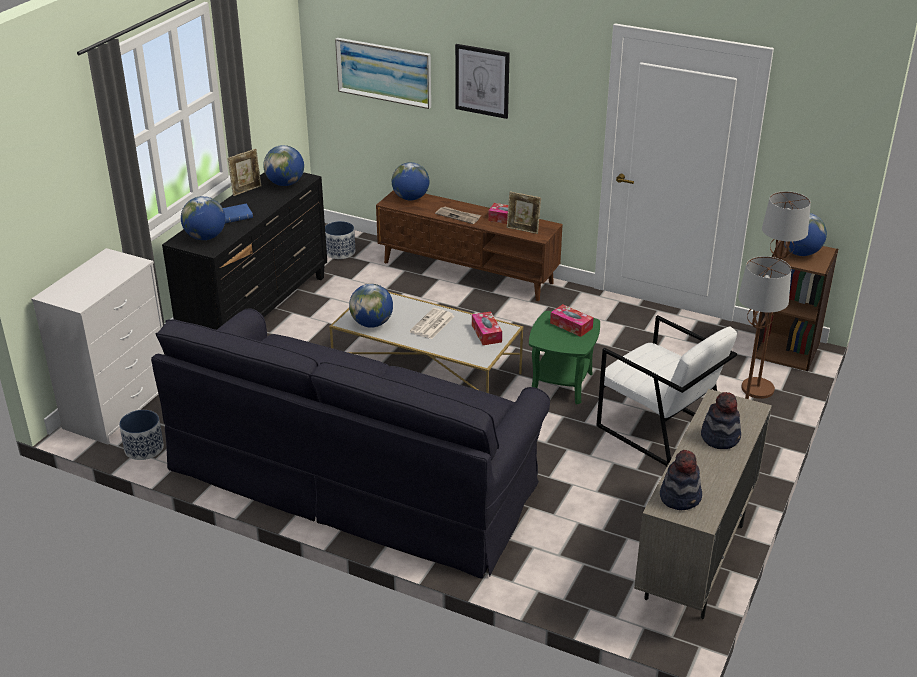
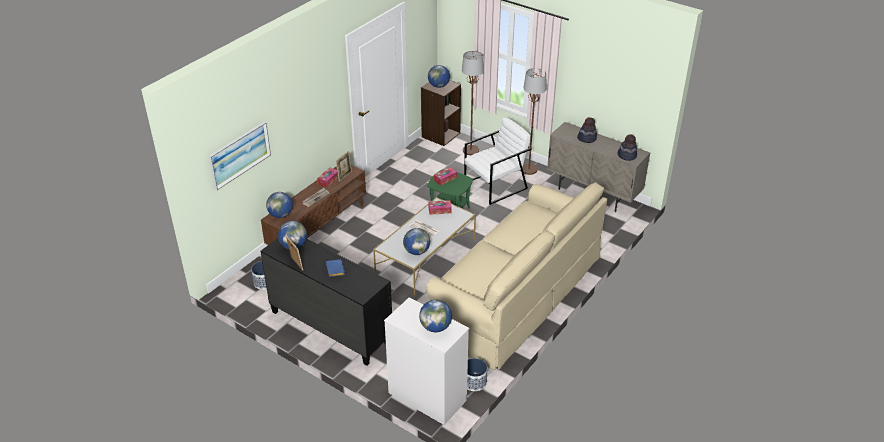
camera: 80 degrees left, 5 degrees up
black sofa [151,309,550,579] -> beige sofa [426,182,607,370]
globe [181,196,225,240] -> globe moved to [419,299,452,332]
picture [455,44,510,119] -> none

